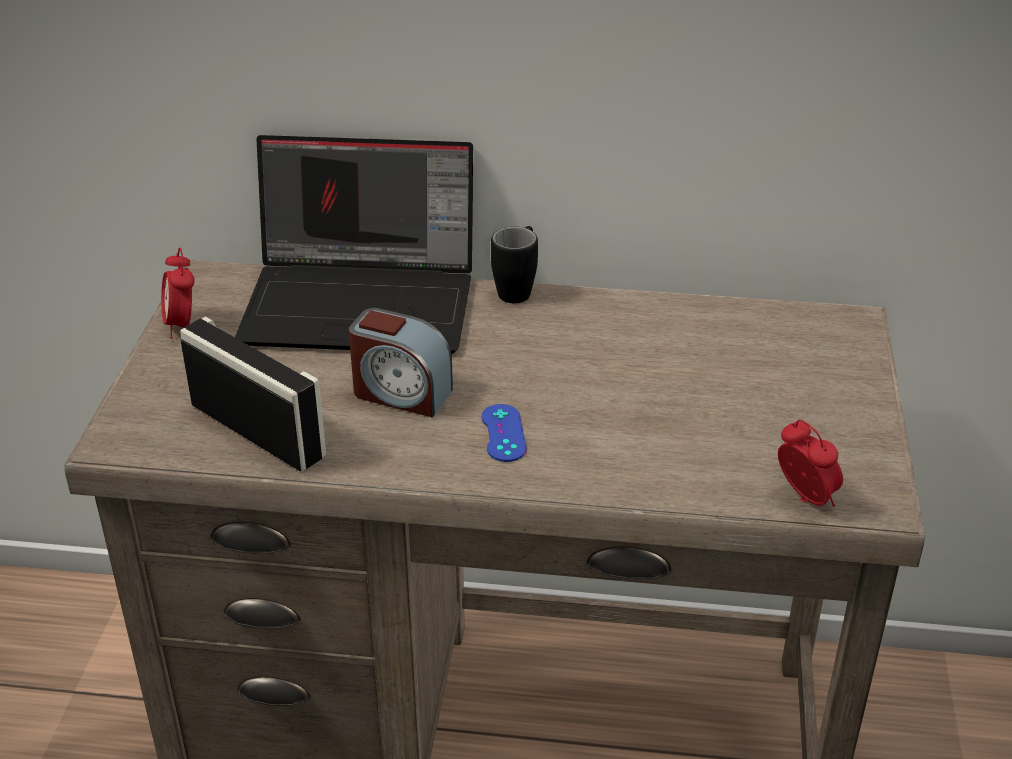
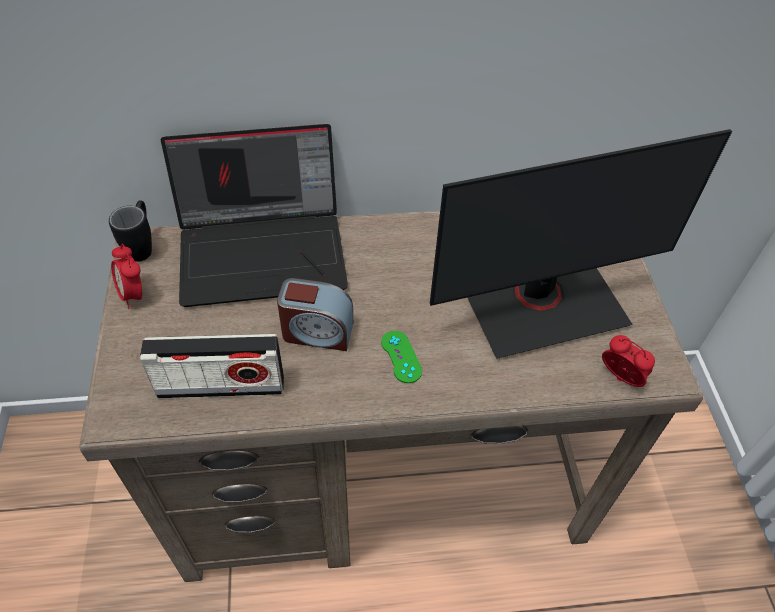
camera: 15 degrees left, 15 degrees up
radio [180,317,326,471] -> radio turned 150 degrees clockwise [140,334,284,399]
blue game controller [482,404,526,462] -> green game controller [381,331,422,383]
black mug [491,226,538,303] -> black mug moved to [109,200,152,262]
none -> monitor [430,129,732,359]

